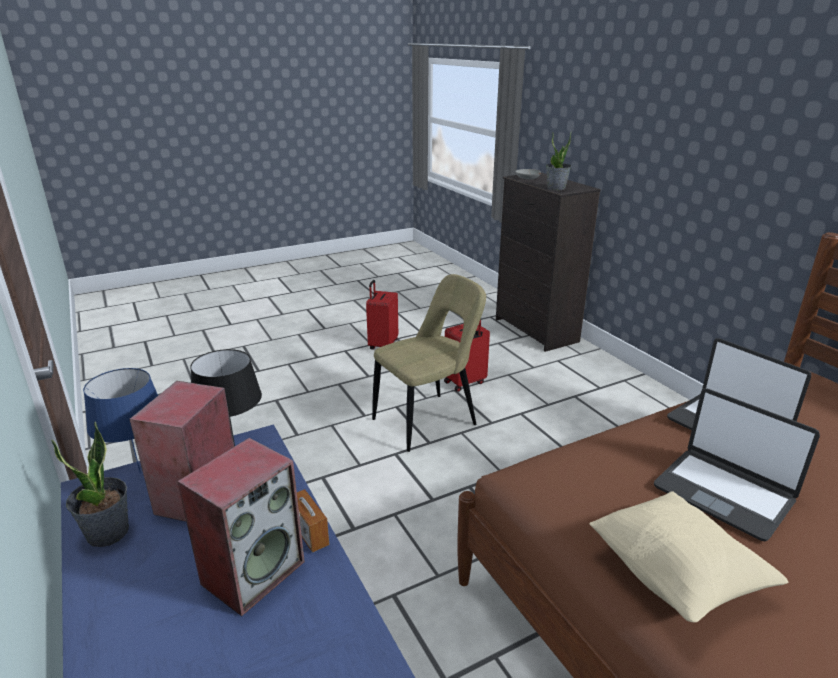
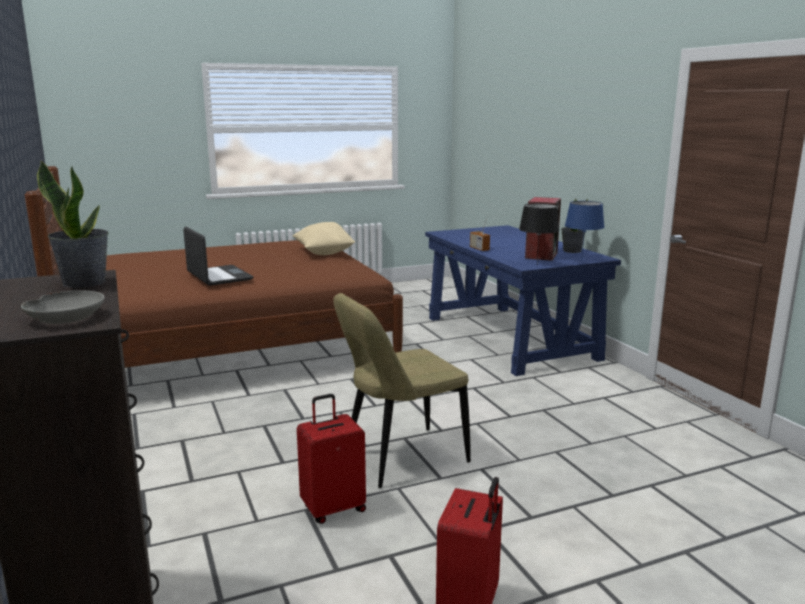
camera: 175 degrees left, 10 degrees down
speaker [177,438,305,616] -> none
laptop [654,388,820,541] -> none

